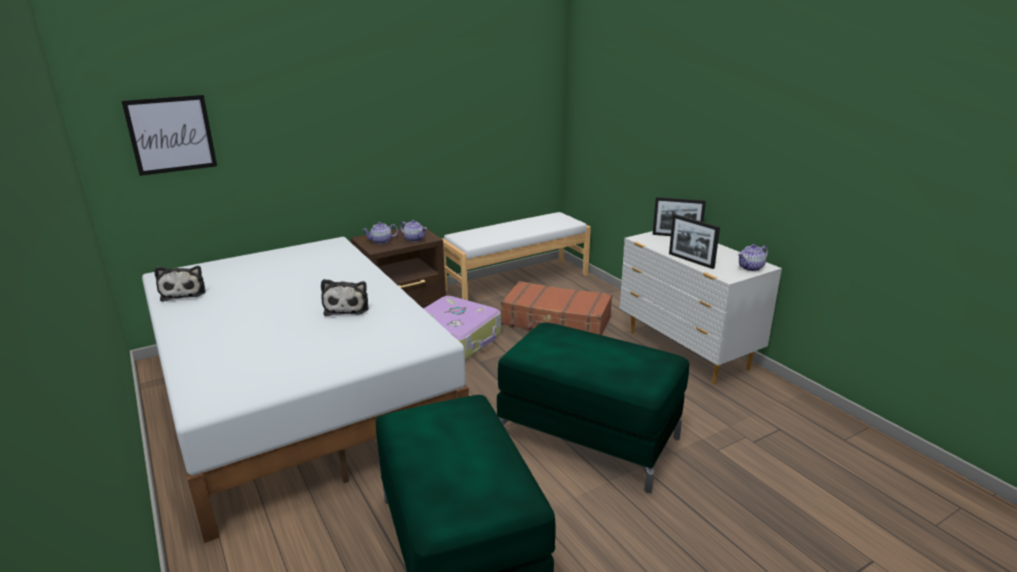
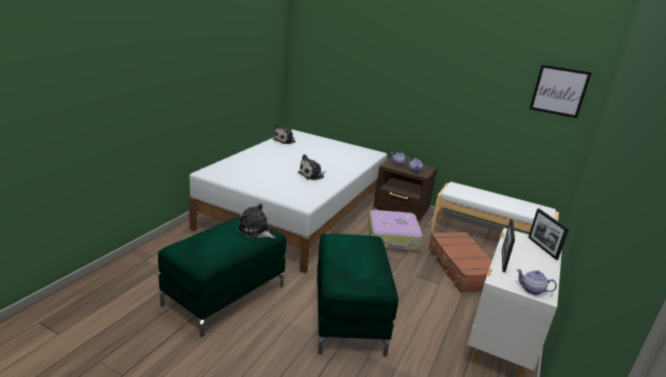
camera: 55 degrees right, 0 degrees up
picture [122,95,217,176] -> picture moved to [529,65,592,118]
none -> plush toy [237,203,275,238]

